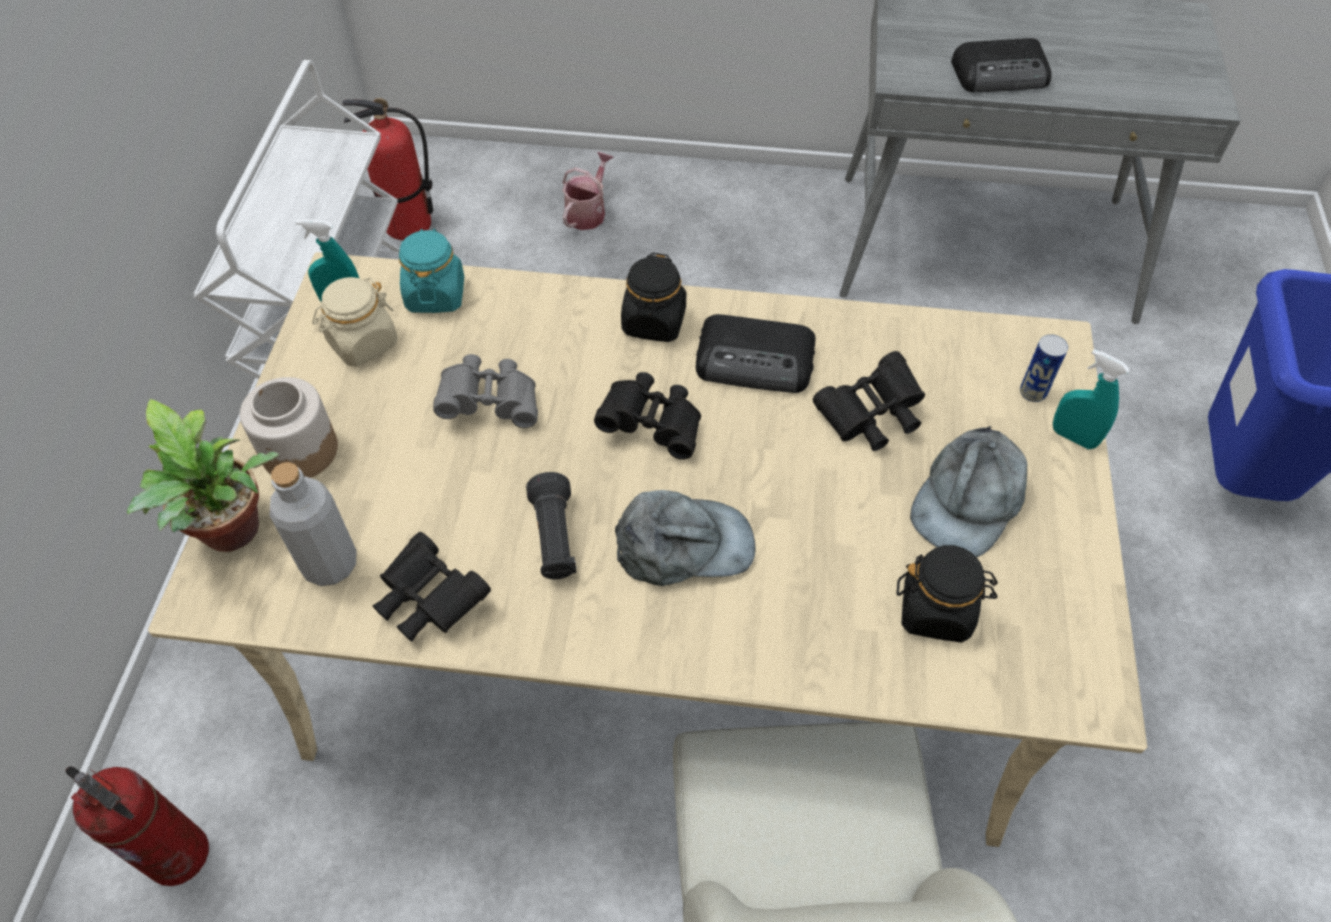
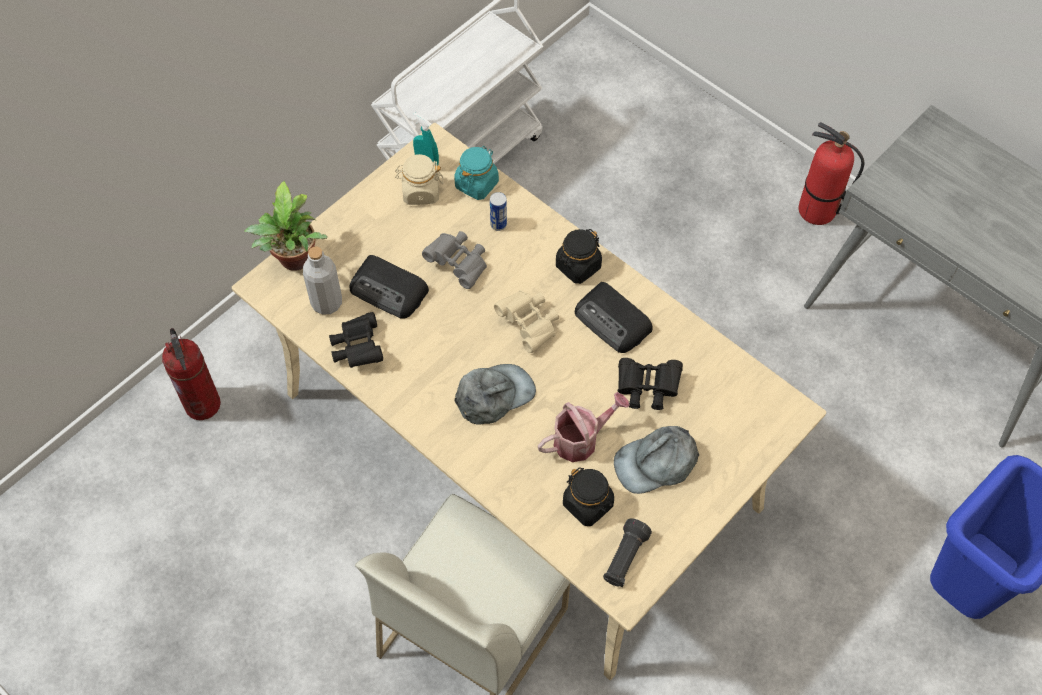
camera: 35 degrees right, 5 degrees up
jar [240,377,338,478] -> none
fire extinguisher [342,98,433,240] -> fire extinguisher moved to [798,122,864,225]
black flashlight [526,472,577,579] -> black flashlight moved to [603,518,652,587]
watering can [562,152,614,230] -> watering can moved to [538,392,630,462]
black binoculars [594,372,701,460] -> beige binoculars [494,290,559,353]
grey cap [615,490,756,586] -> grey cap turned 60 degrees counterclockwise [454,364,536,425]
radio [951,38,1051,92] -> radio moved to [350,255,429,319]
can [1020,334,1068,402] -> can moved to [490,192,507,231]
turquoise spray bottle [1053,349,1130,449] -> none

